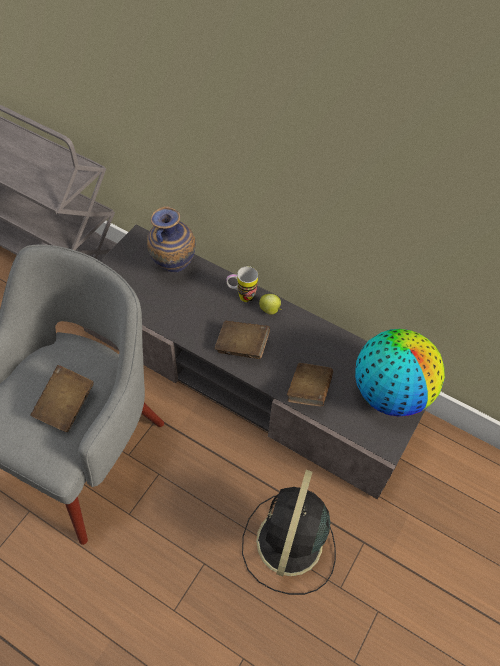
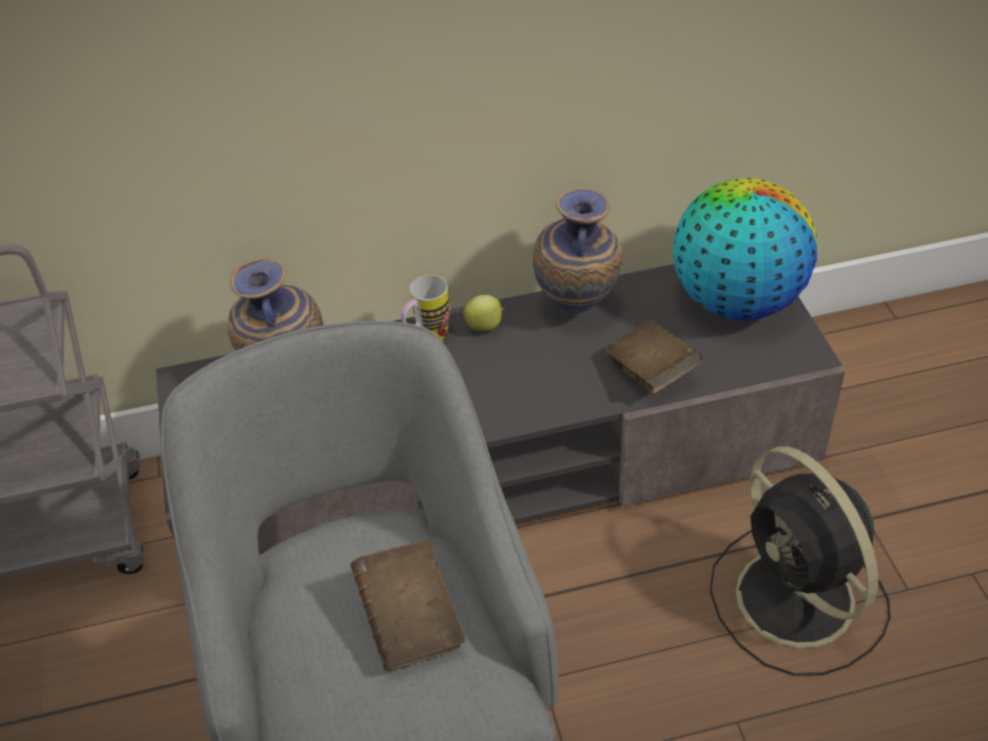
camera: 40 degrees left, 10 degrees down
brown book [215,321,270,359] -> none
none -> vase [533,188,623,314]

